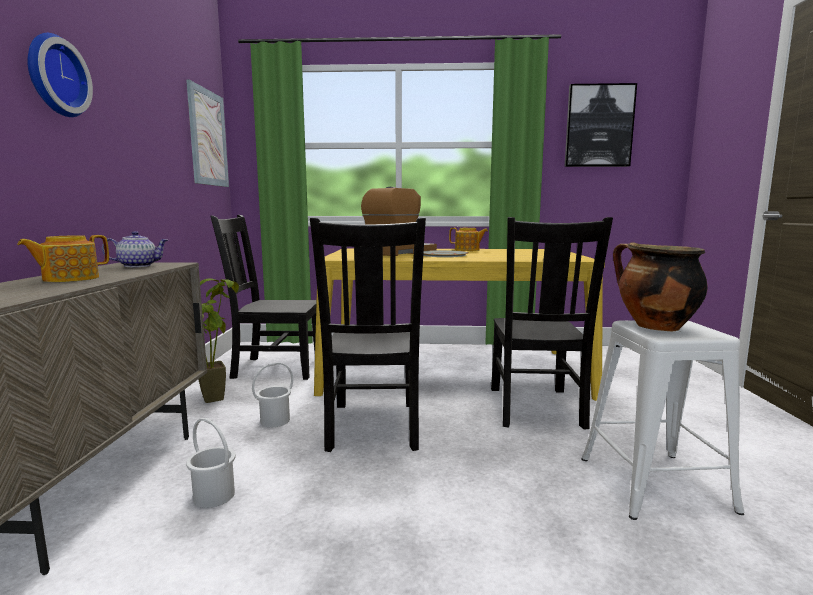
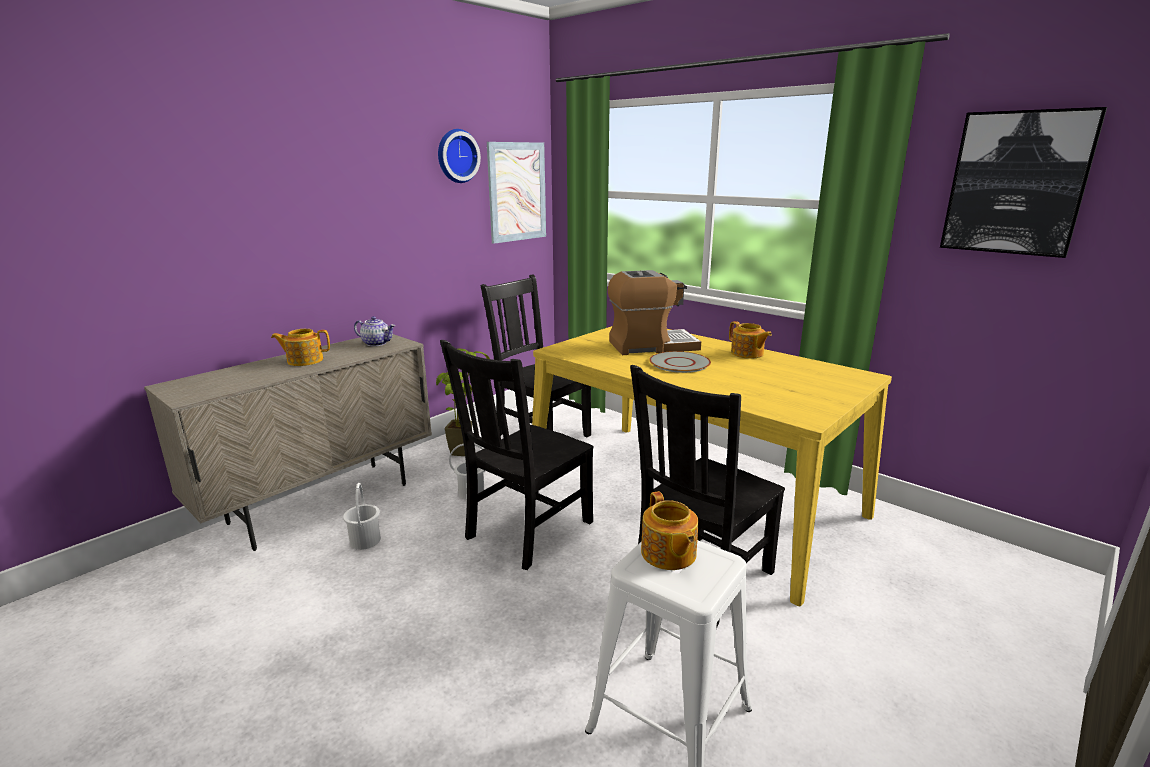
camera: 40 degrees right, 10 degrees up
wall clock [27,33,93,117] -> wall clock moved to [438,129,481,183]
cooking pot [613,242,708,331] -> teapot [641,491,698,570]

